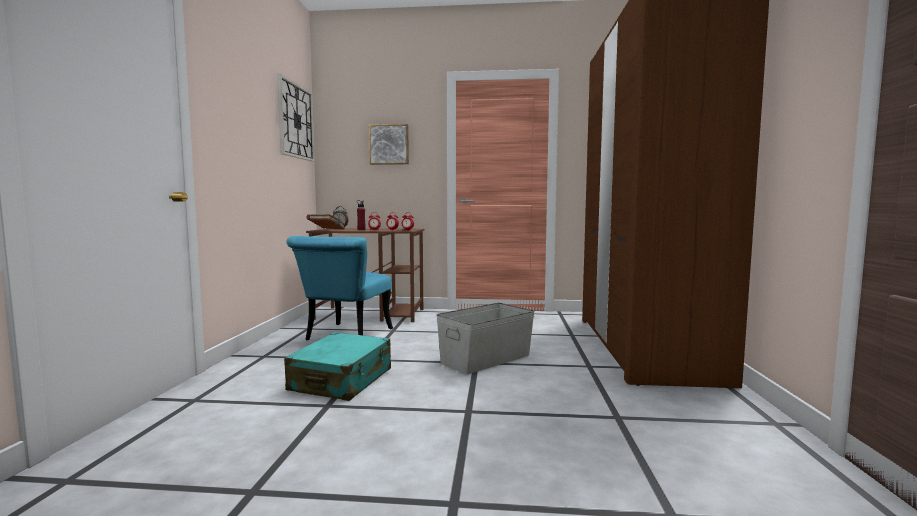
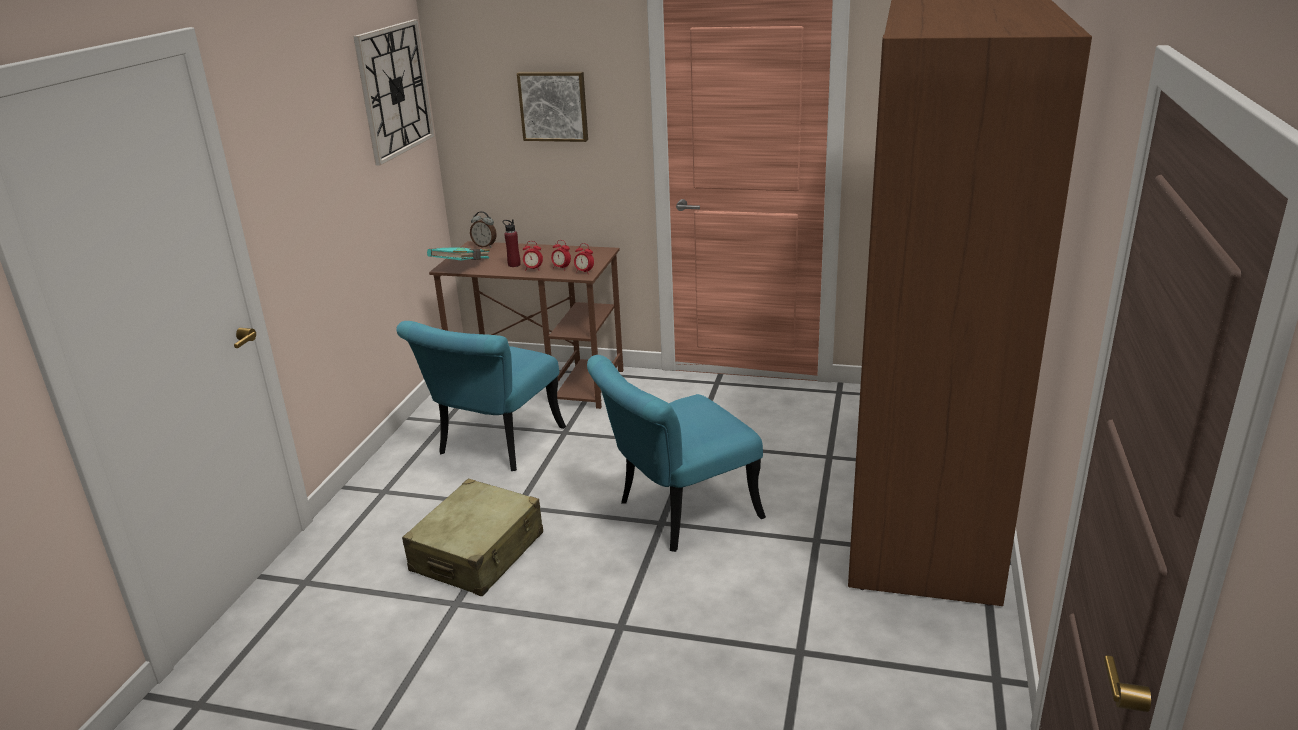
camera: 10 degrees right, 20 degrees up
turquoise suitcase [284,332,391,401] -> beige suitcase [402,479,543,596]
brown book [307,214,345,229] -> turquoise book [427,247,490,260]
grey storage box [436,303,535,374] -> turquoise chair [587,355,766,552]

